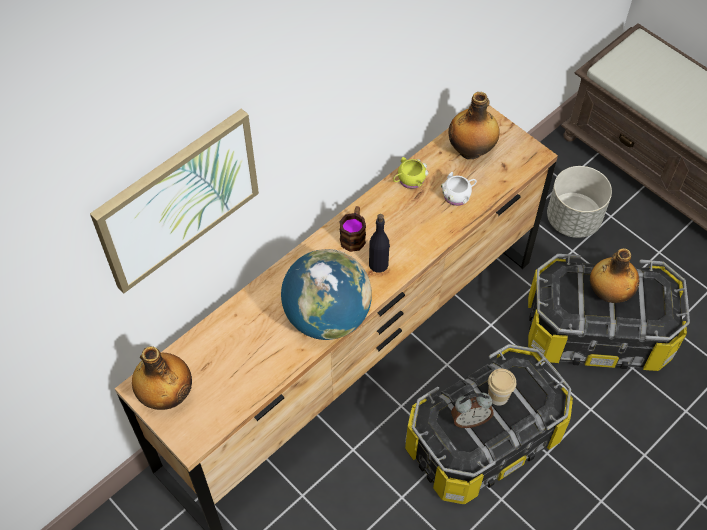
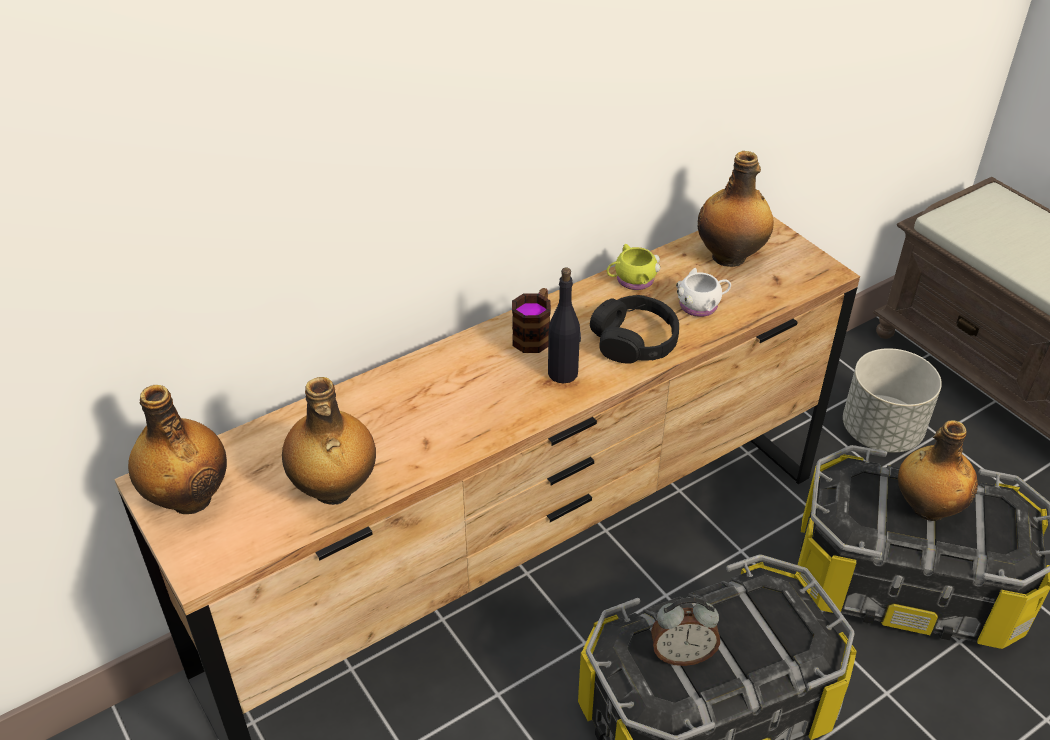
camera: 10 degrees right, 15 degrees down
picture [90,108,259,293] -> none
globe [281,249,372,340] -> none
cup [488,369,516,406] -> none
none -> bottle [282,377,376,505]
none -> black headphones [590,295,679,364]

